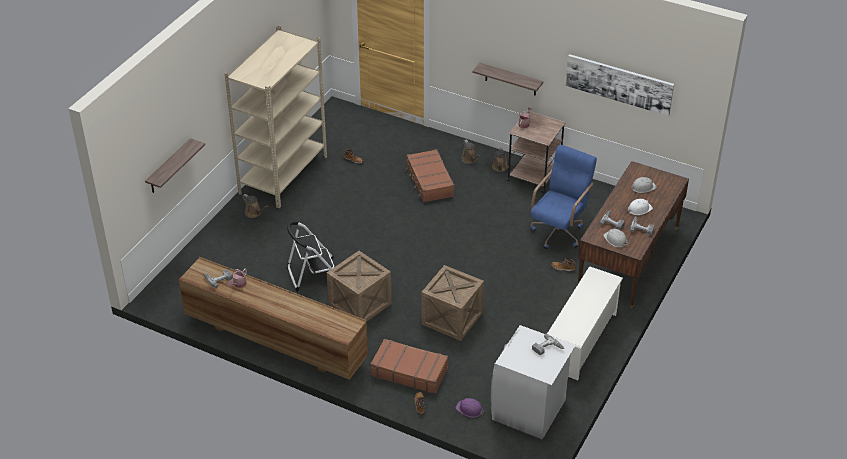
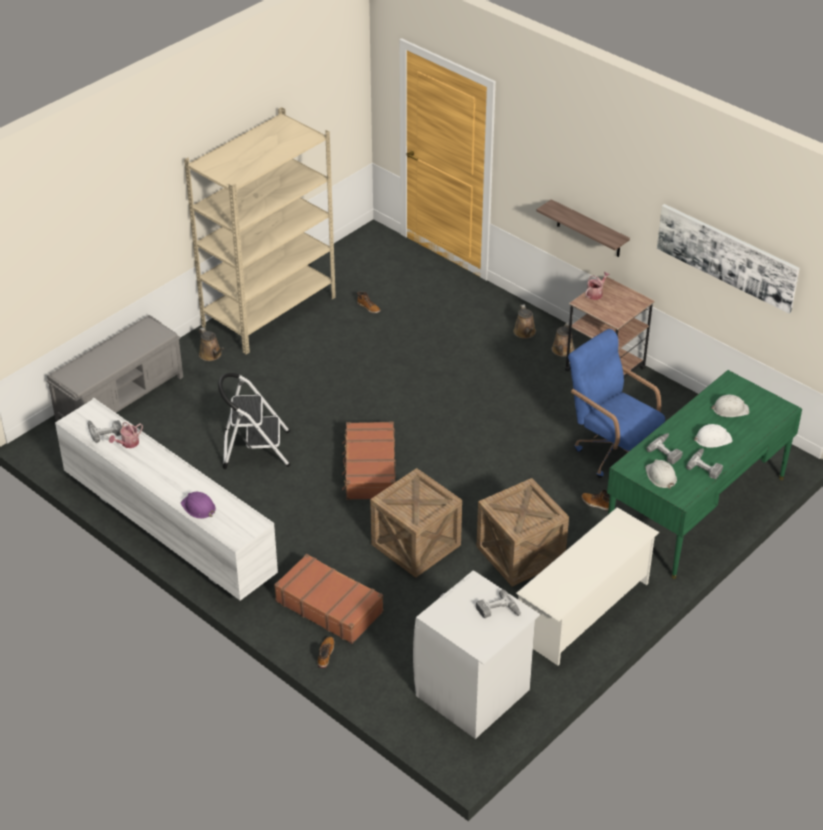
camera: 15 degrees right, 0 degrees up
shelf [145,138,205,193] -> none
brown cabinet [179,257,368,380] -> white cabinet [55,397,278,601]
crate [327,251,392,321] -> crate moved to [476,478,569,587]
brown suitcase [406,149,454,202] -> brown suitcase moved to [342,421,396,500]
purple hard hat [455,398,484,418] -> purple hard hat moved to [181,491,216,519]
blue office chair [530,145,597,249] -> blue office chair turned 90 degrees counterclockwise [568,329,665,478]
brown desk [578,161,689,309] -> green desk [607,370,802,579]
none -> grey bench [46,315,183,421]

